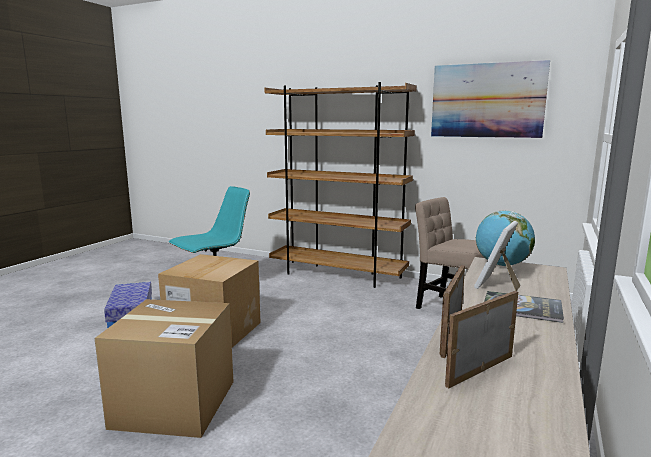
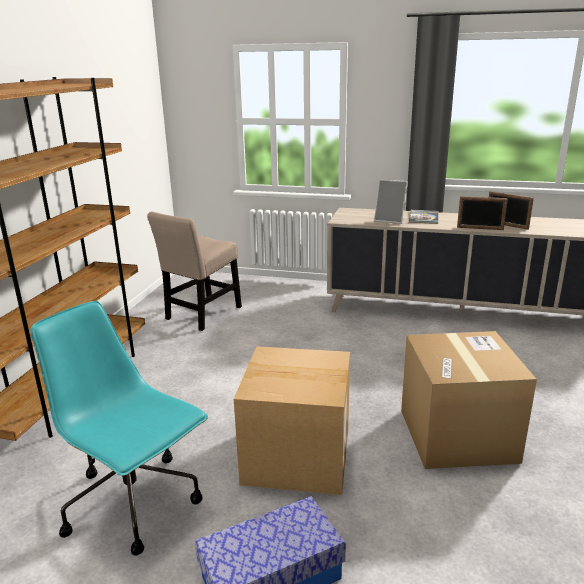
camera: 100 degrees left, 10 degrees up
picture [431,60,550,138] -> none
globe [476,211,535,266] -> none

